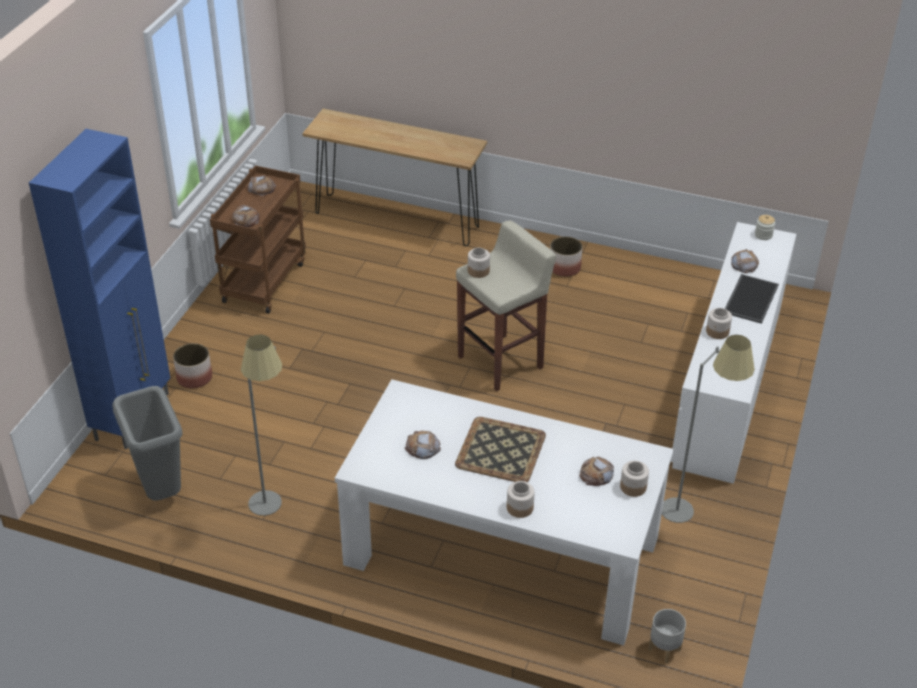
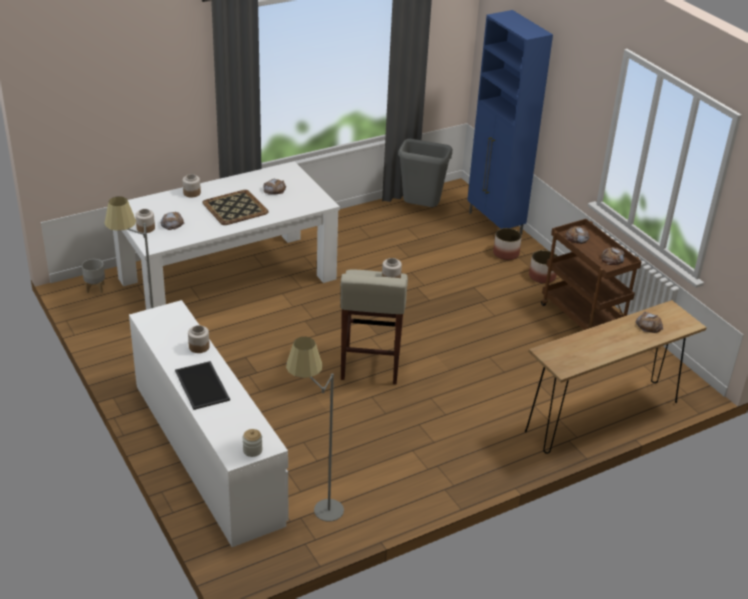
camera: 130 degrees right, 5 degrees down
grey floor lamp [241,334,282,516] -> grey floor lamp moved to [286,337,344,521]
planter [550,236,582,277] -> planter moved to [529,250,557,284]
bread [731,249,759,273] -> bread moved to [635,311,663,333]

